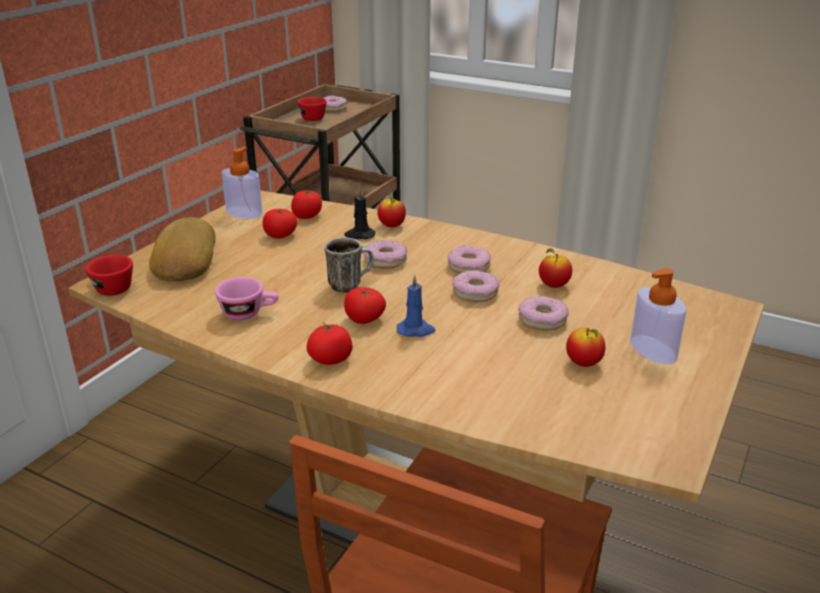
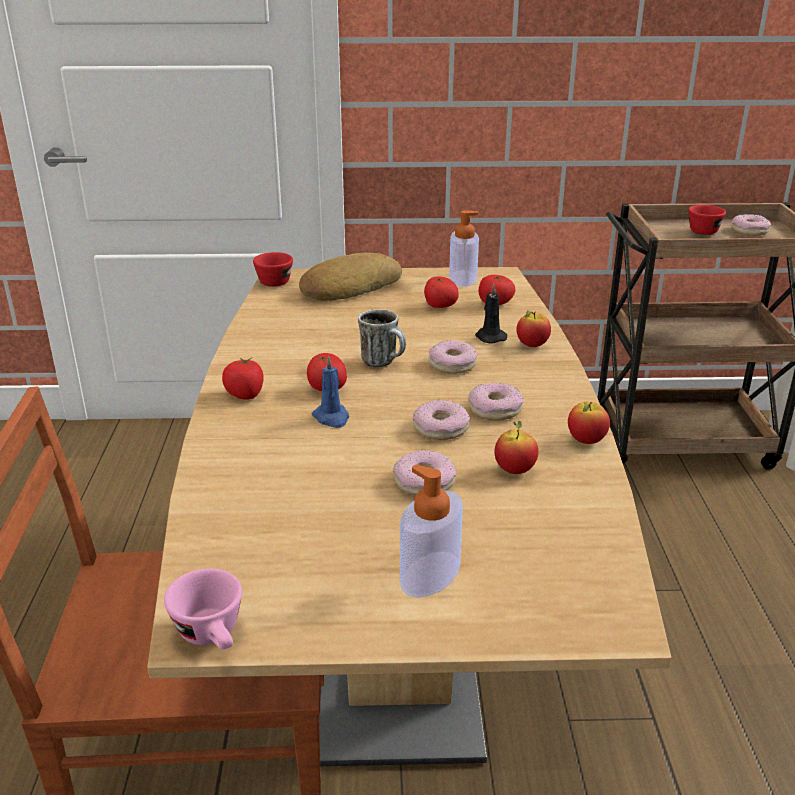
camera: 60 degrees right, 0 degrees up
pink cup [215,277,279,320] -> pink cup moved to [164,568,242,649]
apple [566,327,605,367] -> apple moved to [568,401,610,444]

